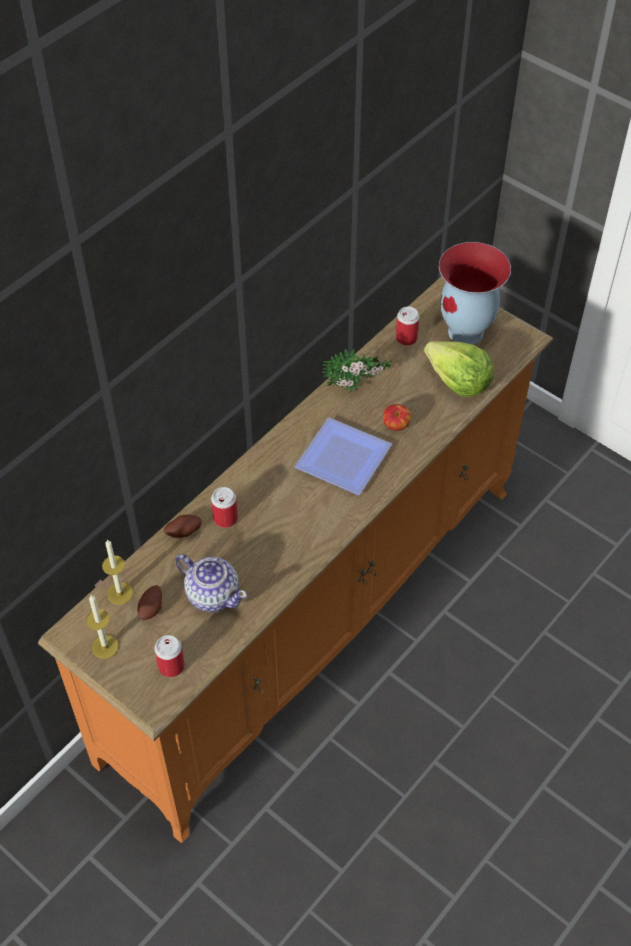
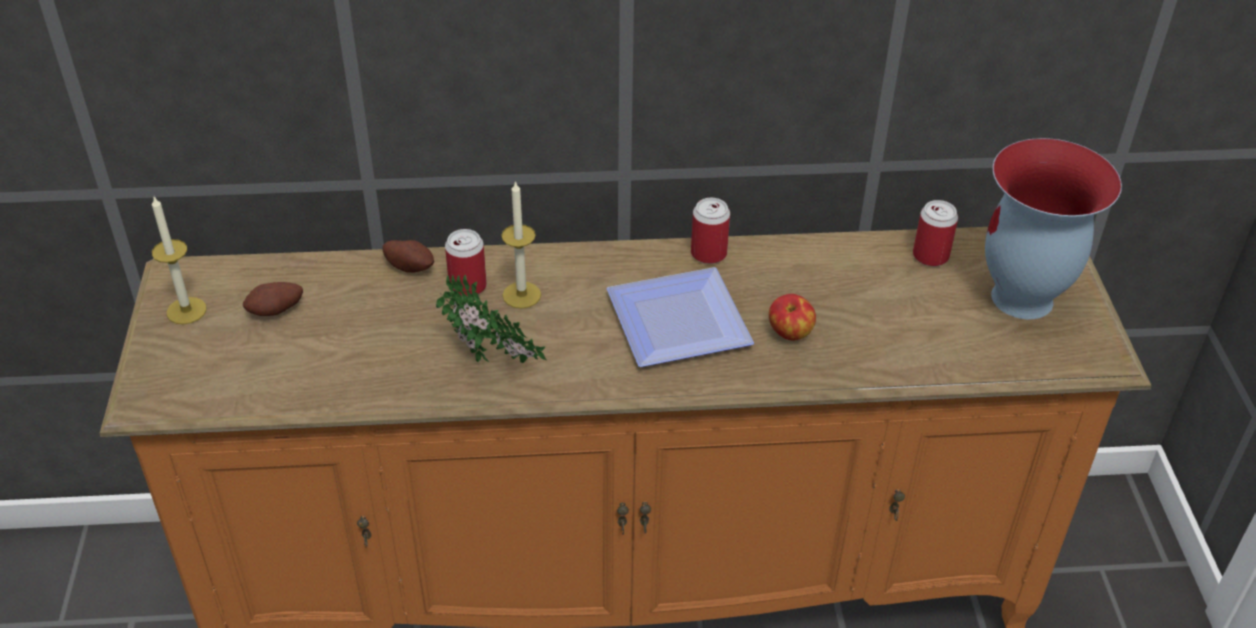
camera: 45 degrees right, 10 degrees down
candle [102,539,133,605] -> candle moved to [501,181,541,309]
can [154,635,185,677] -> can moved to [691,198,730,264]
teapot [175,554,247,612] -> none
potted plant [322,349,392,392] -> potted plant moved to [436,275,547,363]
lettuce [424,341,494,397] -> none

